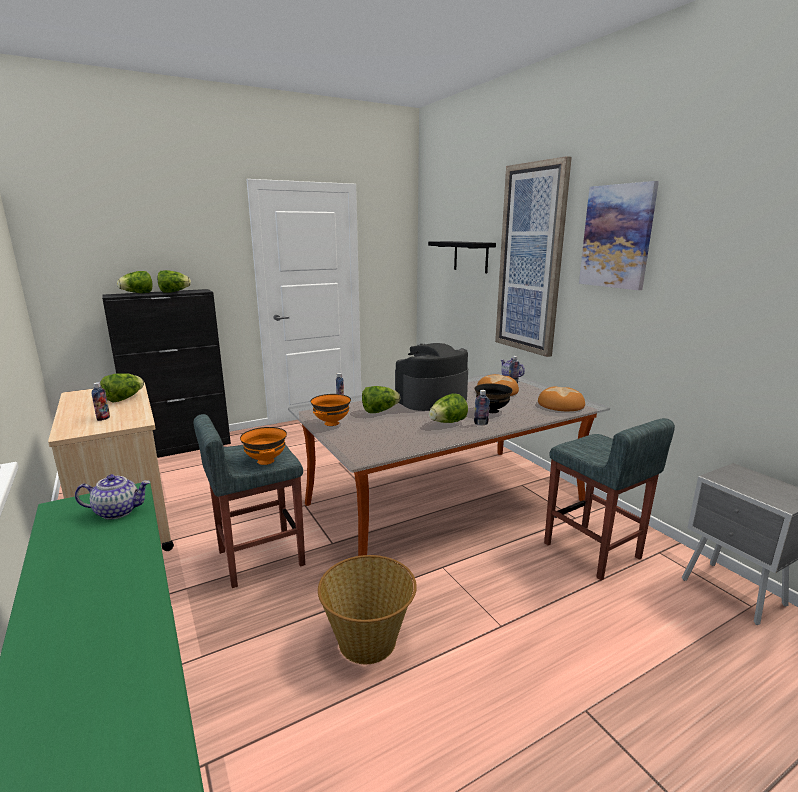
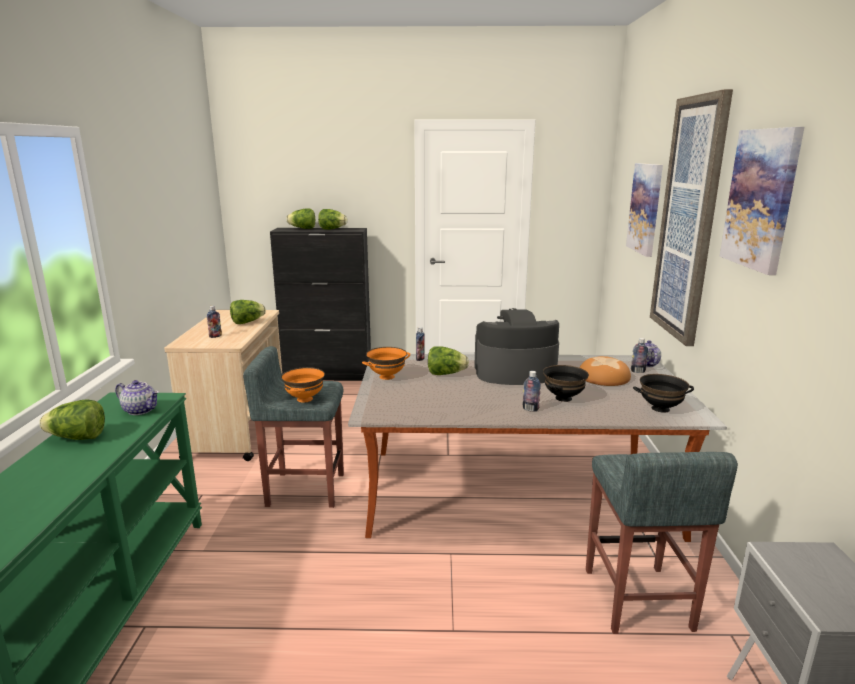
camera: 30 degrees right, 0 degrees up
basket [318,555,417,664] -> none
black shelf [428,241,496,273] -> picture [626,163,663,257]
lettuce [429,394,468,423] -> lettuce moved to [39,400,105,440]
bread [538,386,585,411] -> black bowl [633,374,694,413]

